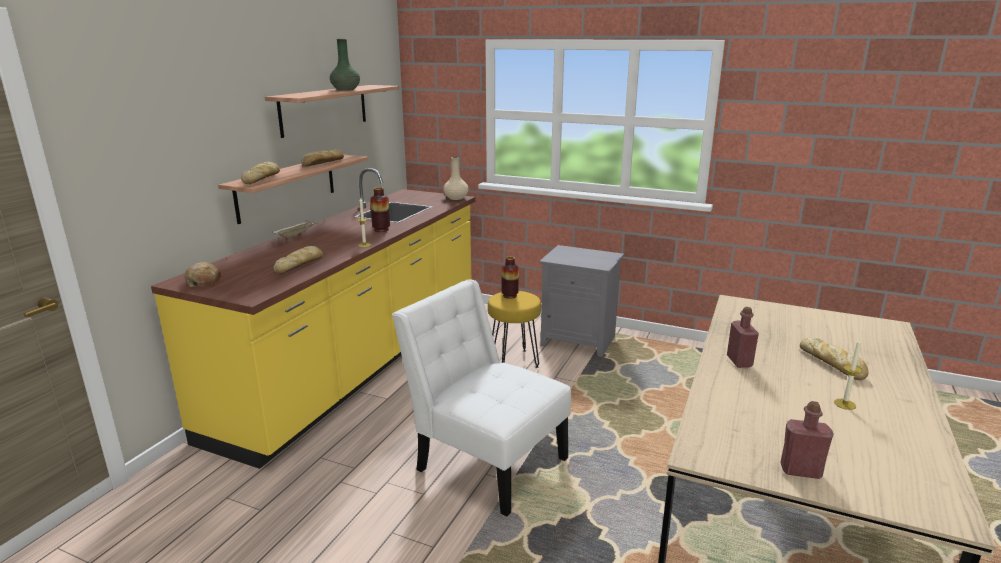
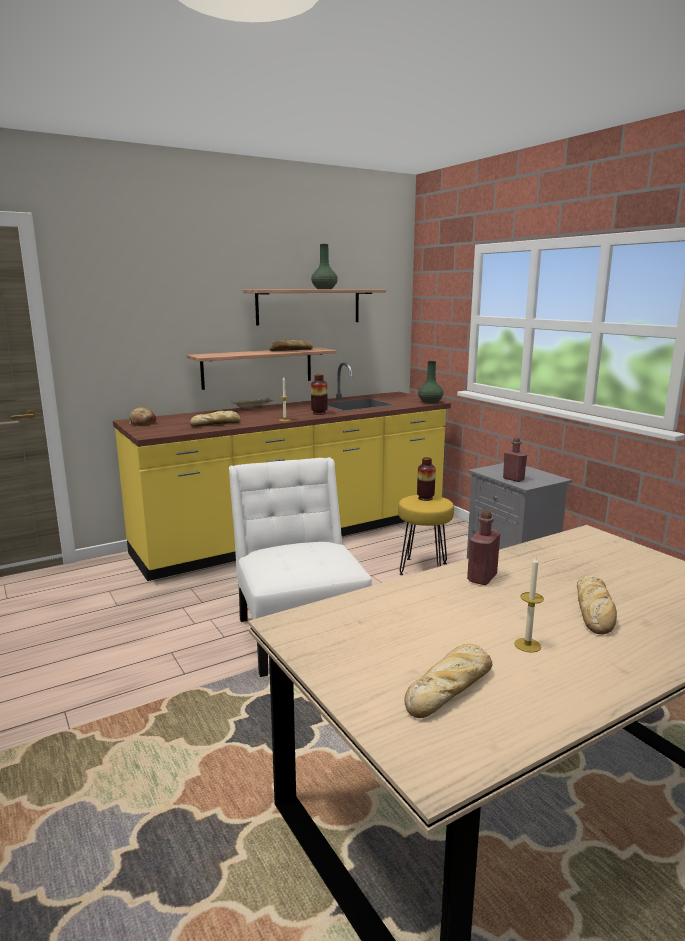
camera: 35 degrees right, 5 degrees down
bread [241,162,280,184] -> bread moved to [404,644,492,718]
beige vase [443,157,469,200] -> green vase [418,361,443,403]
red bottle [780,401,834,479] -> red bottle moved to [503,438,527,482]

